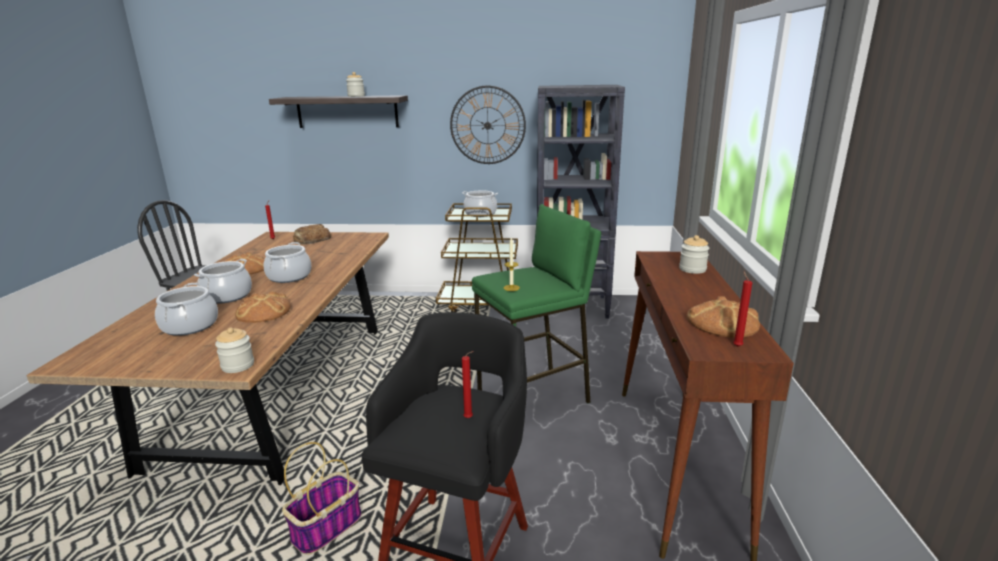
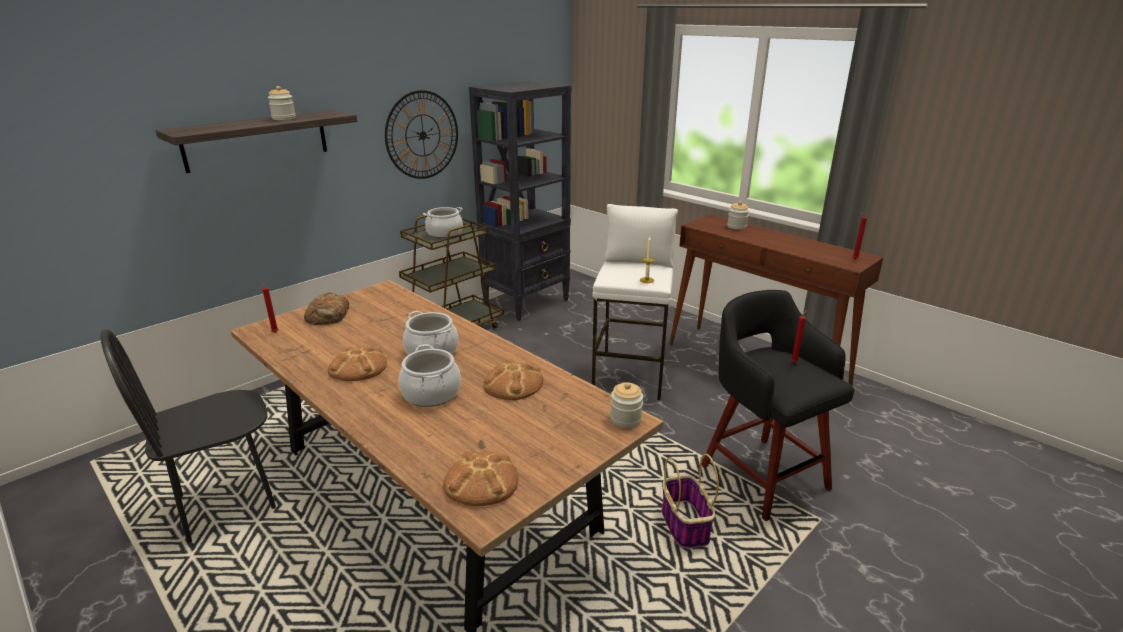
camera: 50 degrees left, 5 degrees up
cooking pot [155,283,218,336] -> none
green stool [472,204,601,403] -> white stool [592,204,678,401]
bread [686,296,760,338] -> bread moved to [443,451,519,506]

